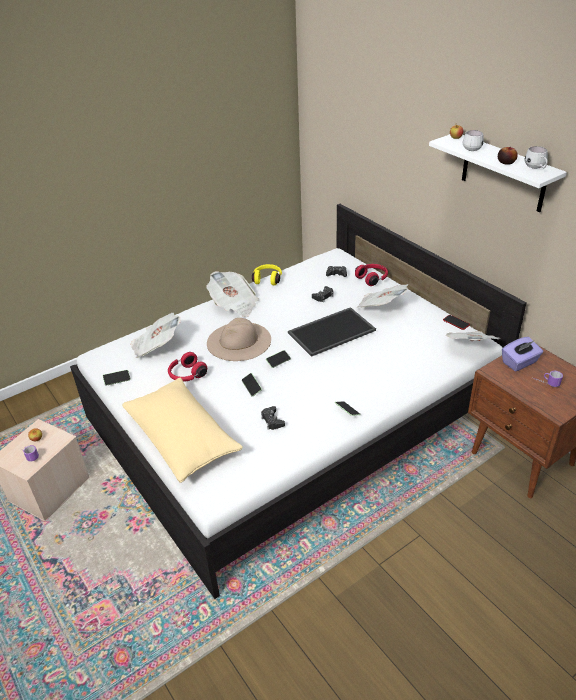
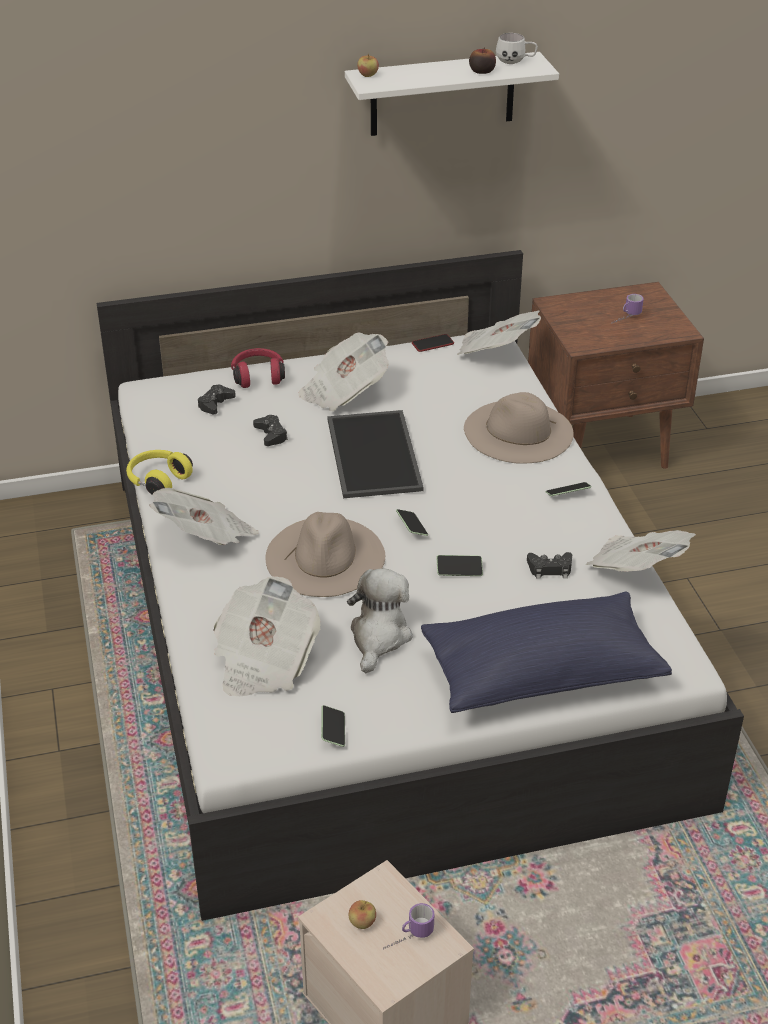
camera: 70 degrees left, 0 degrees up
beige pillow [122,378,243,483] -> blue pillow [421,591,672,713]
red headphones [168,352,207,382] -> plush toy [347,568,413,673]
white mug [463,130,484,151] -> none
purple tissue box [502,337,543,371] -> none
none -> beige hat [464,392,574,464]
none -> newspaper [586,530,695,572]

